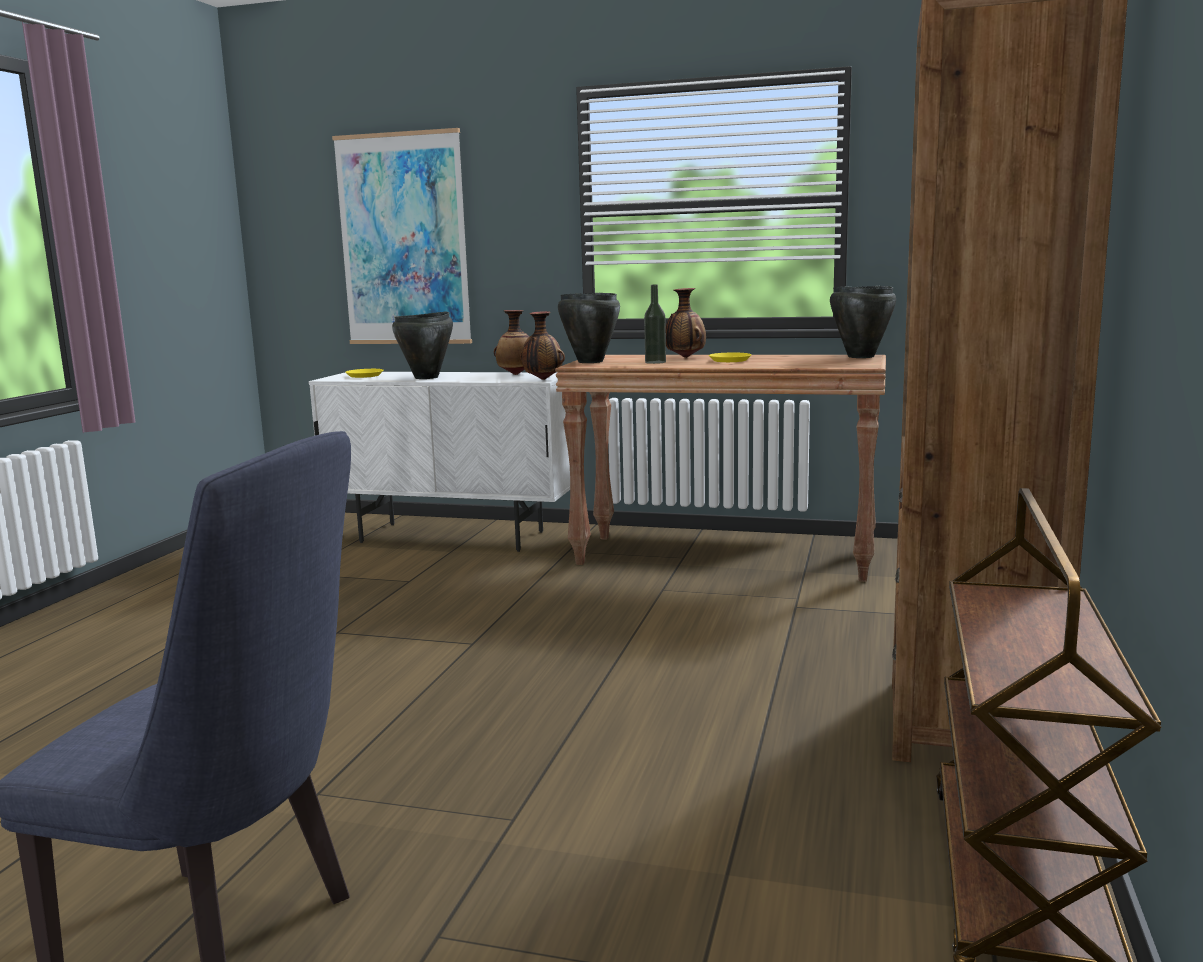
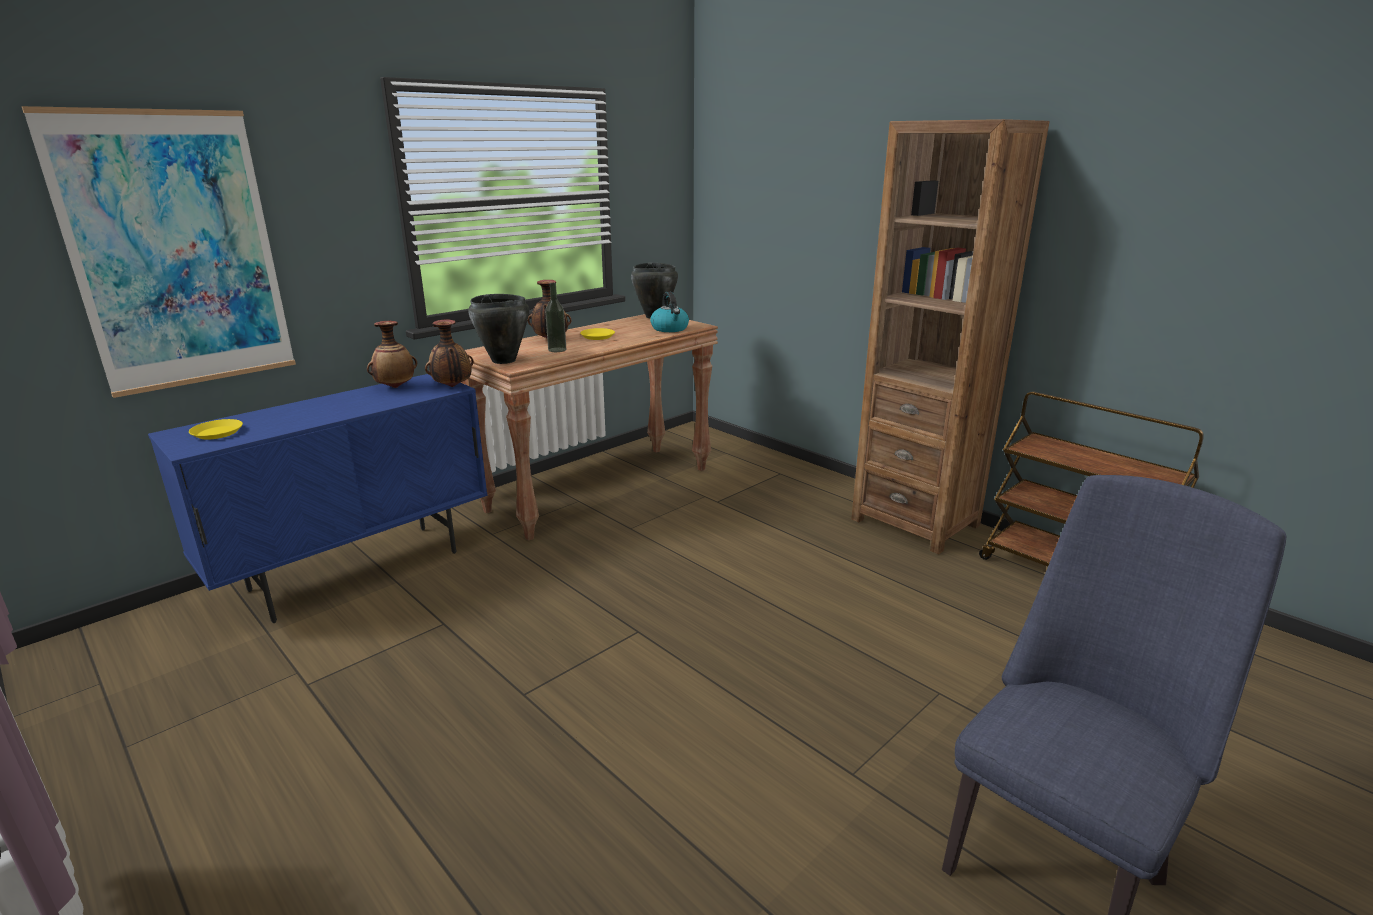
camera: 60 degrees left, 10 degrees up
white cabinet [309,372,570,552] -> blue cabinet [148,374,488,623]
black cooking pot [392,311,453,379] -> none
none -> kettle [650,292,689,332]

